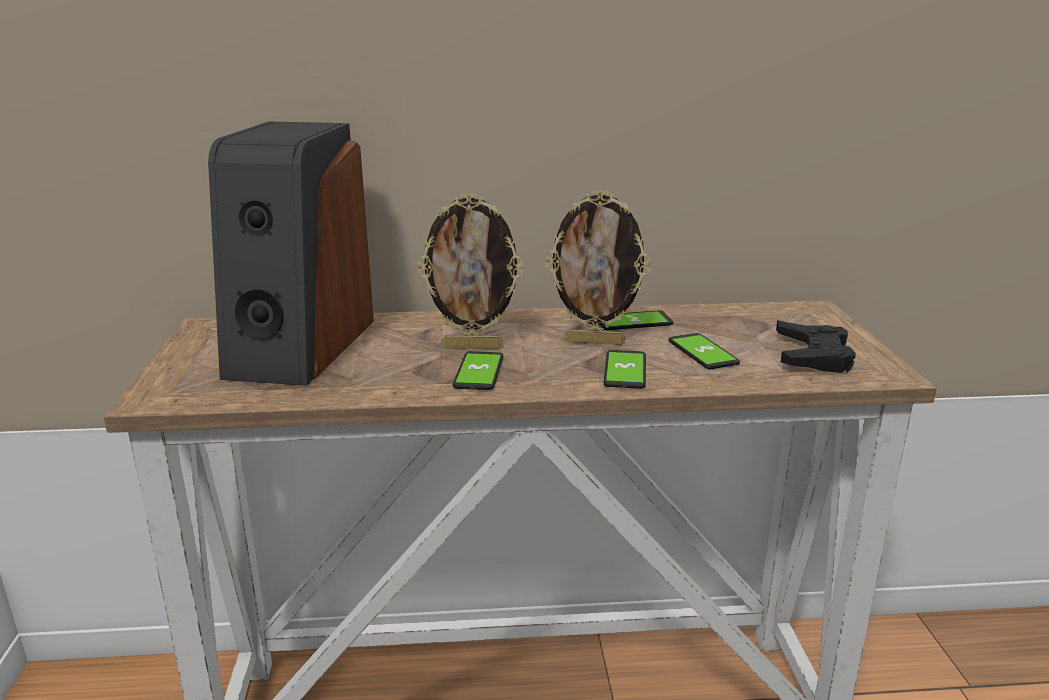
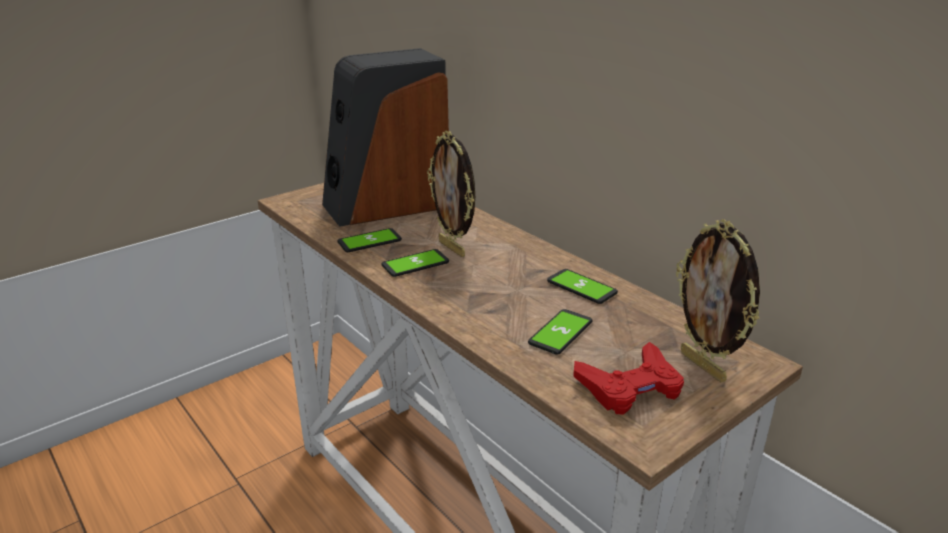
camera: 55 degrees right, 5 degrees up
picture frame [545,189,651,345] -> picture frame moved to [676,219,760,382]
phone [603,350,646,389] -> phone moved to [337,228,402,252]
black game controller [776,320,856,373] -> red game controller [573,342,684,414]

